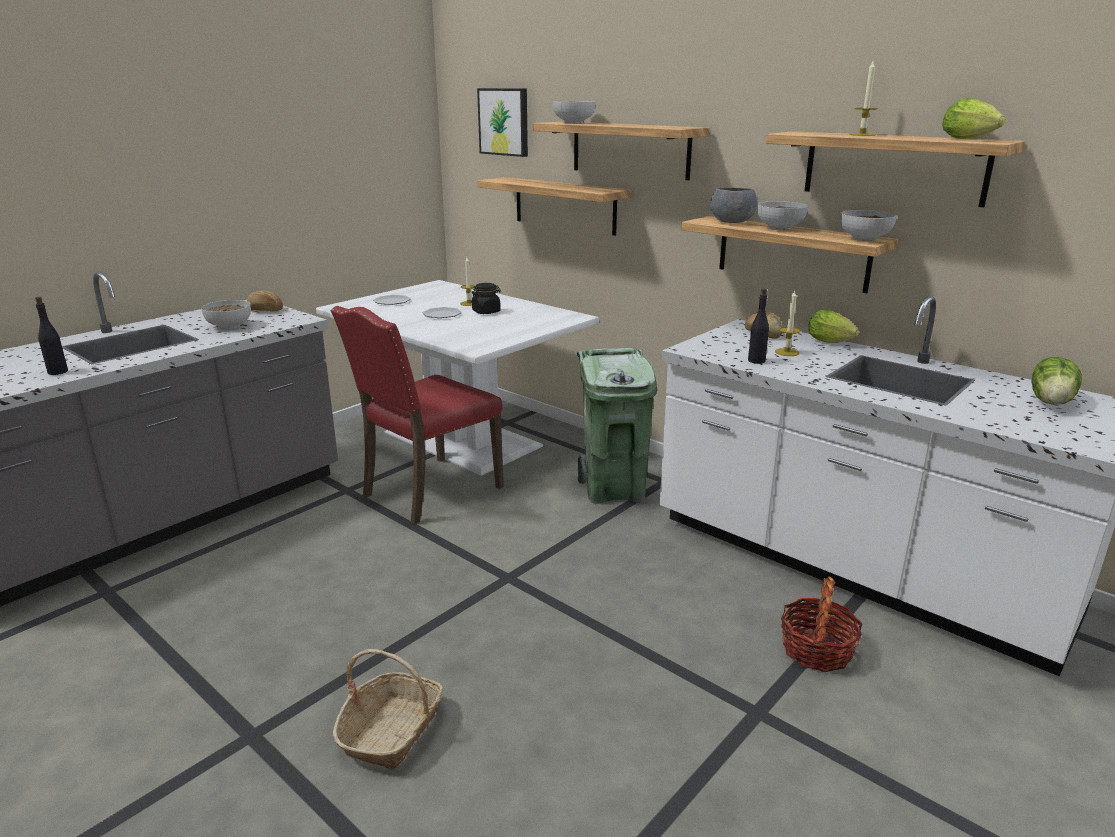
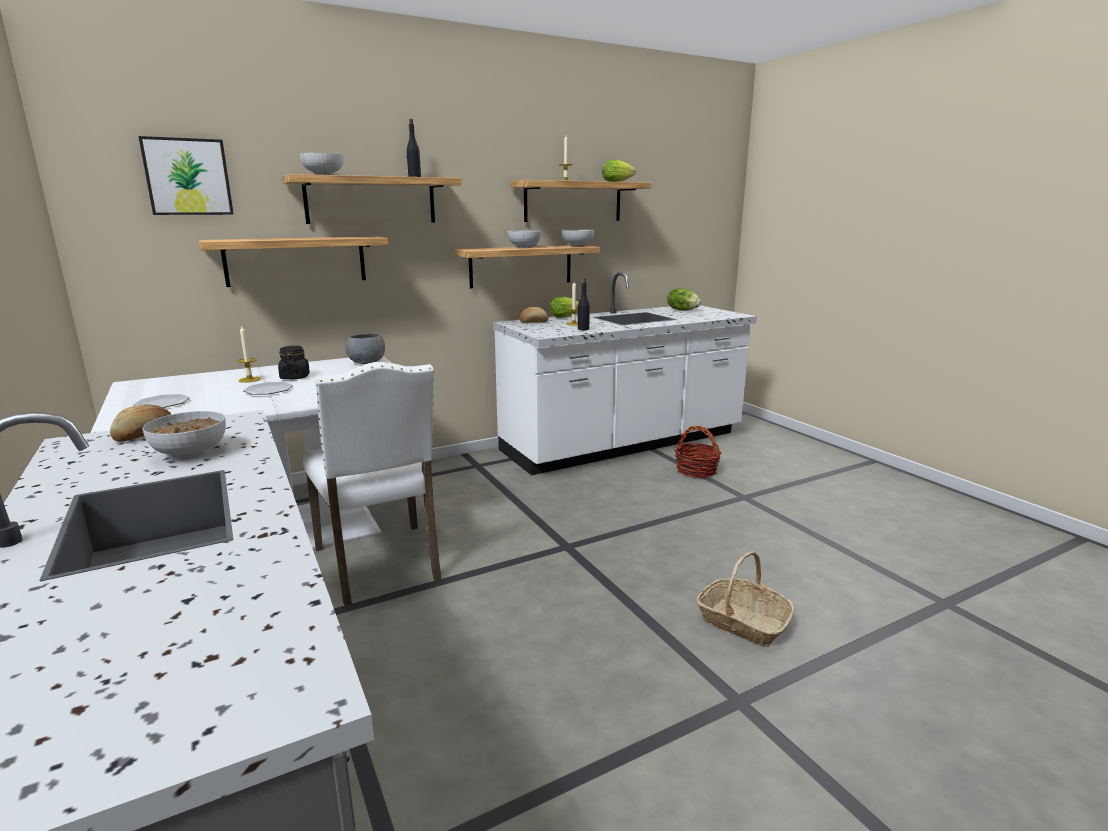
camera: 70 degrees left, 5 degrees down
black bottle [35,297,68,375] -> black bottle moved to [407,119,421,177]
red chair [331,306,504,525] -> white chair [303,362,442,606]
green trash can [577,348,657,504] -> none
grey bowl [710,187,757,223] -> grey bowl moved to [345,333,385,364]

